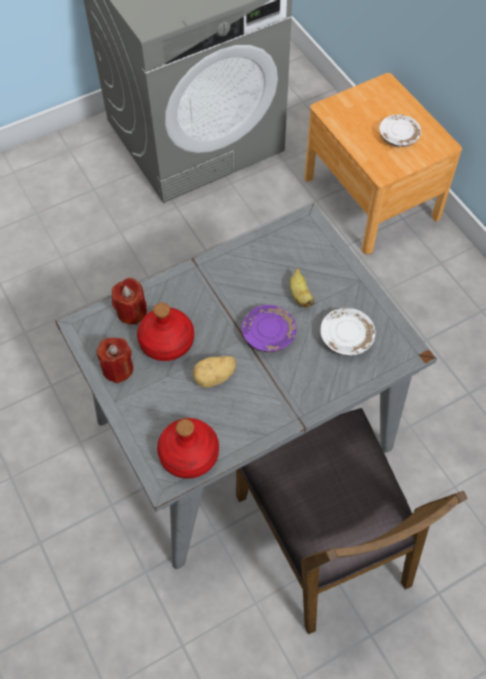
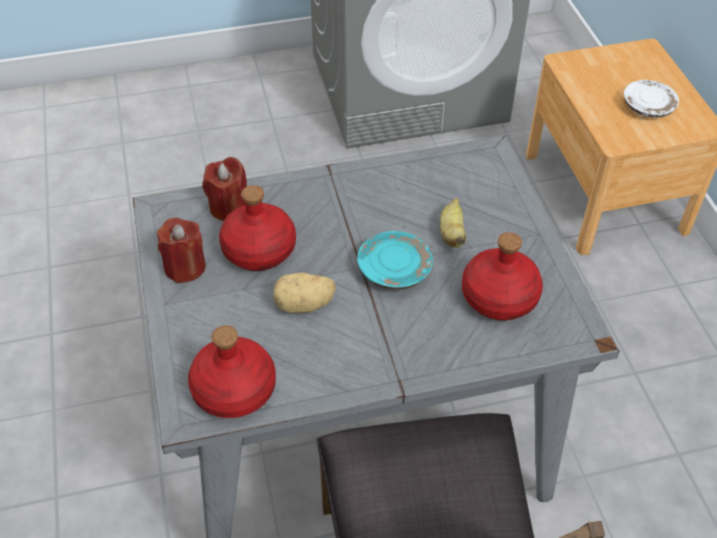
camera: 15 degrees right, 10 degrees down
purple plate [242,305,297,352] -> turquoise plate [357,231,433,290]
white plate [320,308,376,356] -> red bottle [462,232,543,320]

